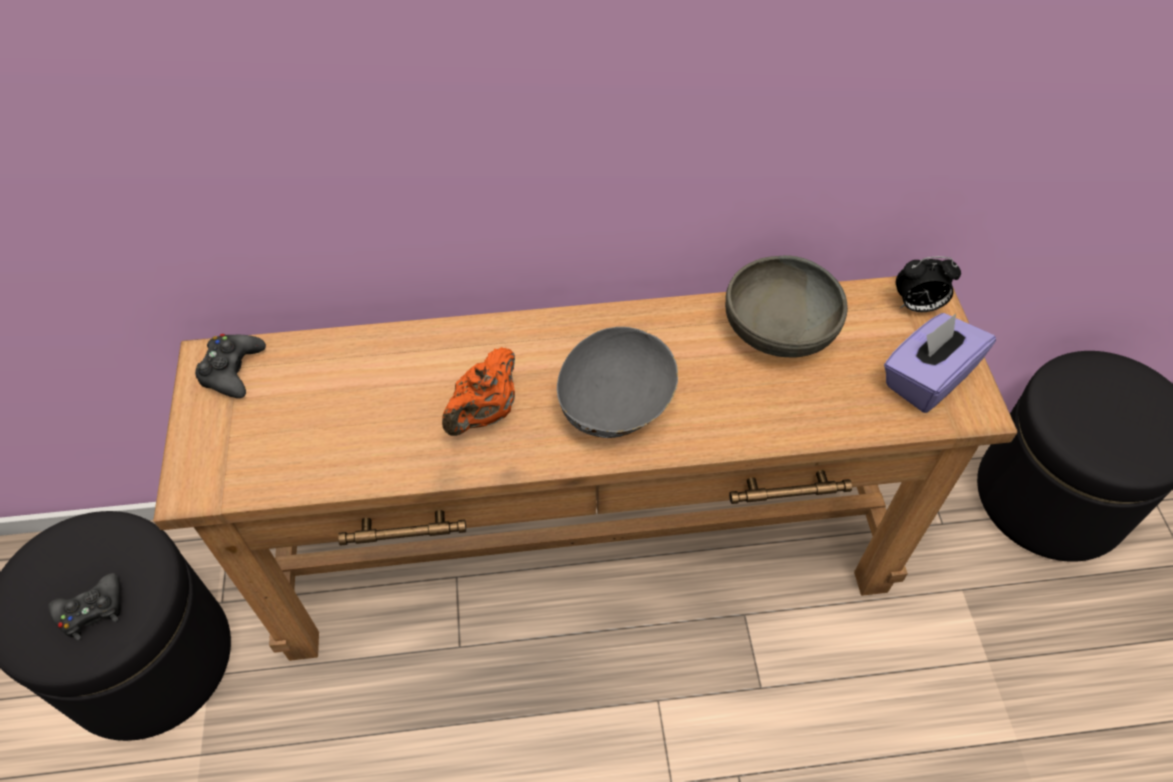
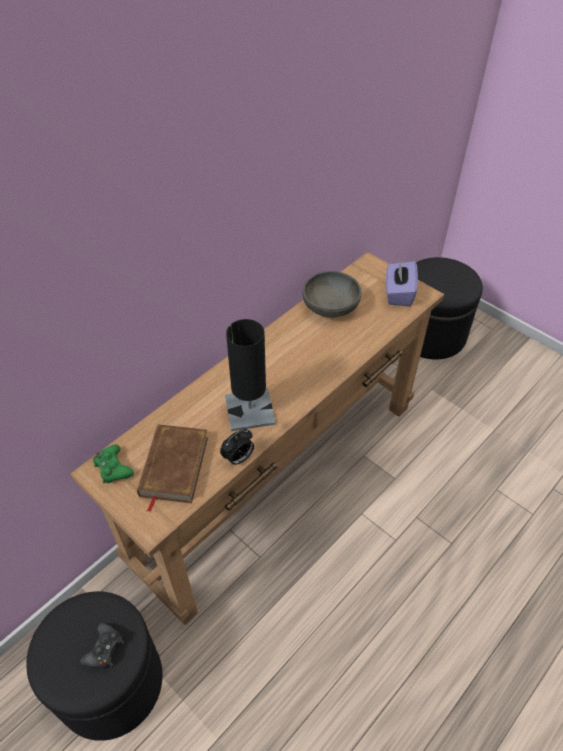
camera: 40 degrees left, 5 degrees down
black game controller [195,334,266,398] -> green game controller [93,444,134,484]
orange teapot [442,347,515,436] -> black table lamp [225,319,276,431]
grey bowl [557,327,678,438] -> none
alarm clock [896,257,961,312] -> alarm clock moved to [220,429,254,465]
none -> brown book [137,424,208,512]

